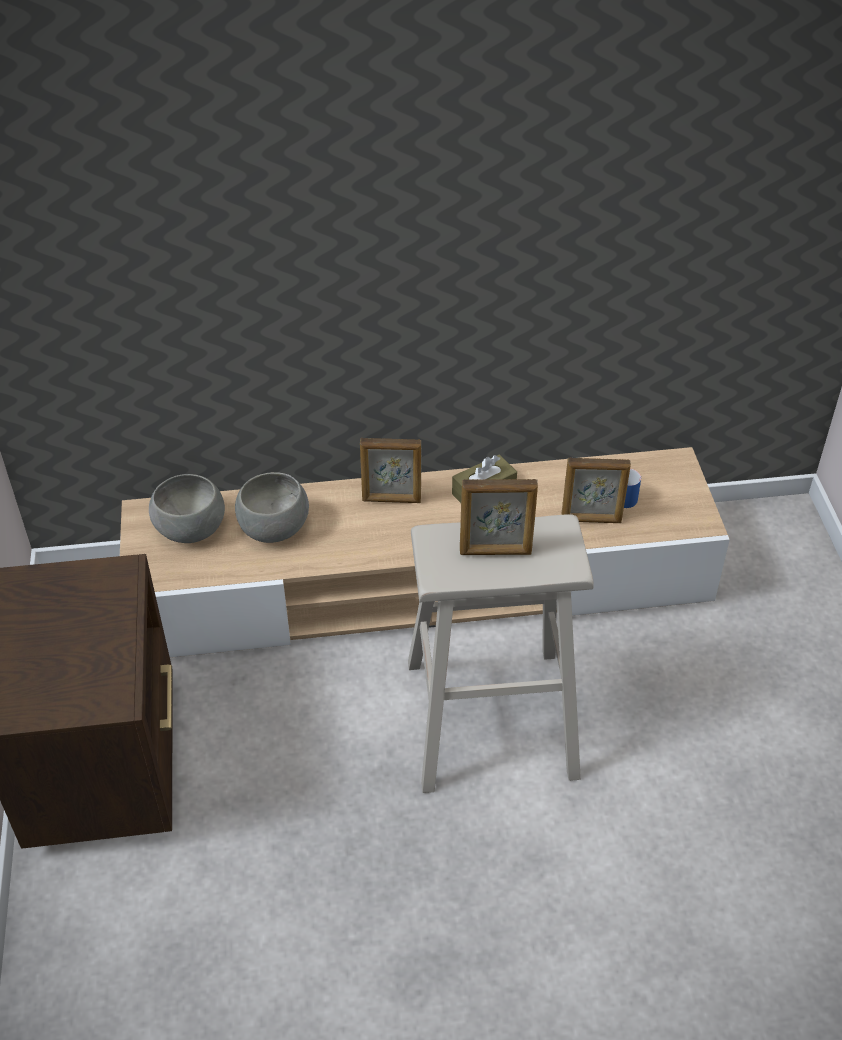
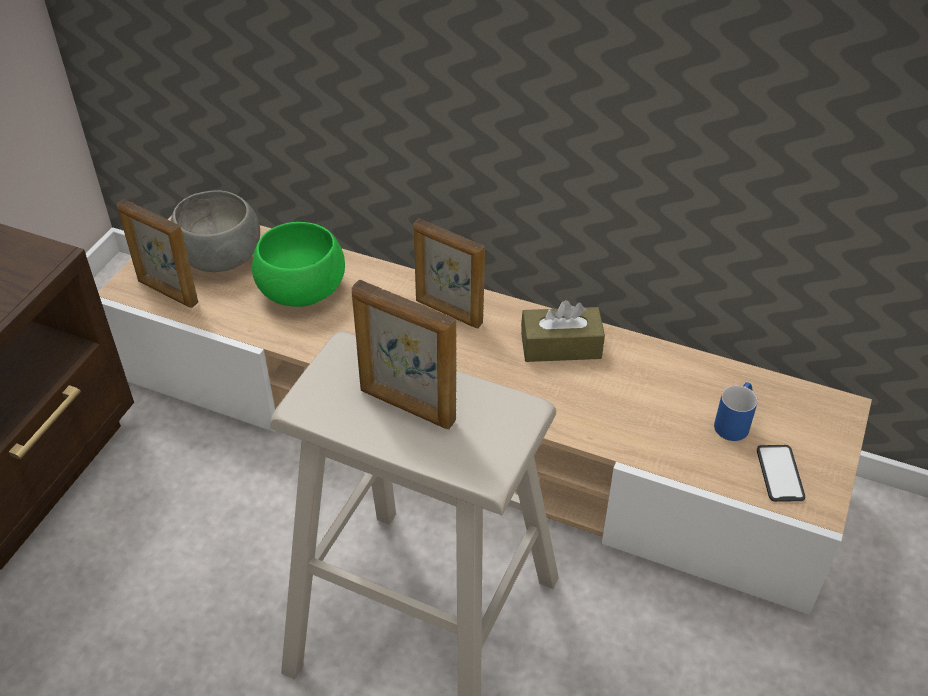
camera: 30 degrees right, 0 degrees up
grey bowl [235,472,309,543] -> green bowl [252,222,345,307]
picture frame [561,458,631,523] -> picture frame moved to [117,199,198,308]
none -> phone [757,445,805,502]

